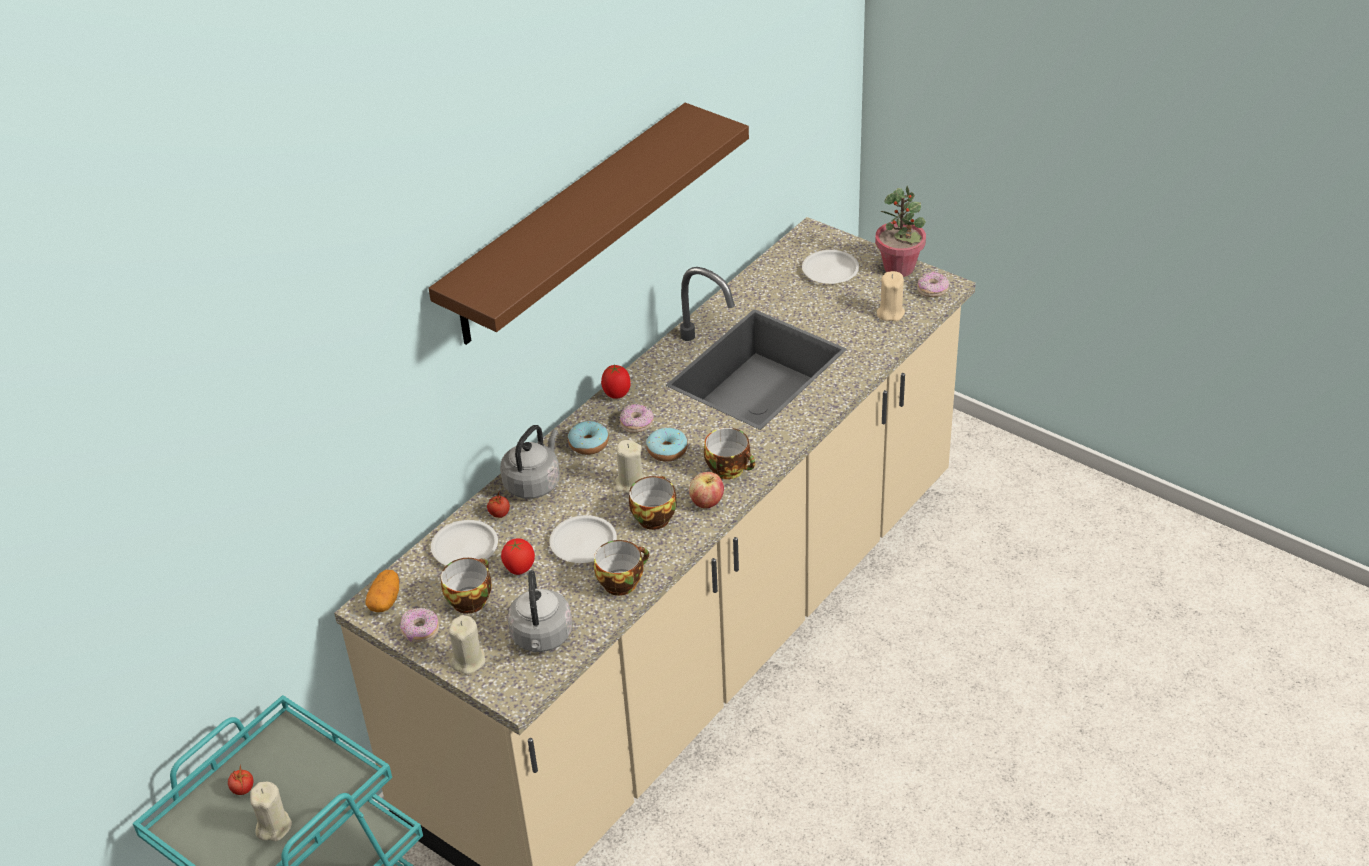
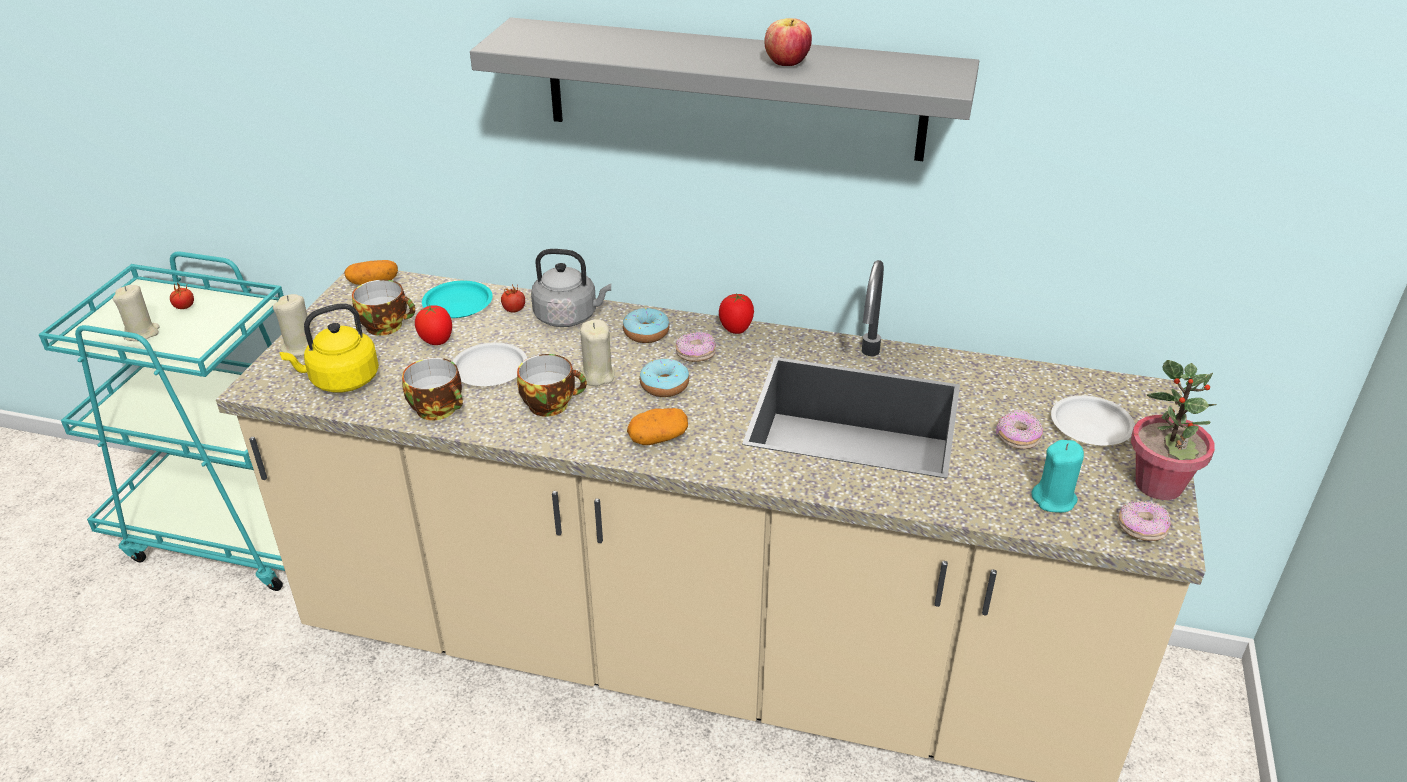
camera: 65 degrees right, 5 degrees down
donut [400,608,439,642] -> donut moved to [996,409,1043,449]
brown shelf [429,103,749,345] -> grey shelf [470,18,979,161]
white plate [431,520,498,566] -> turquoise plate [422,281,493,318]
grey kettle [507,570,573,652] -> yellow kettle [279,303,379,393]
apple [689,472,724,508] -> apple moved to [764,18,812,66]
cup [704,428,755,480] -> potato [627,408,688,445]
beige candle [877,271,905,321] -> turquoise candle [1031,440,1084,513]

